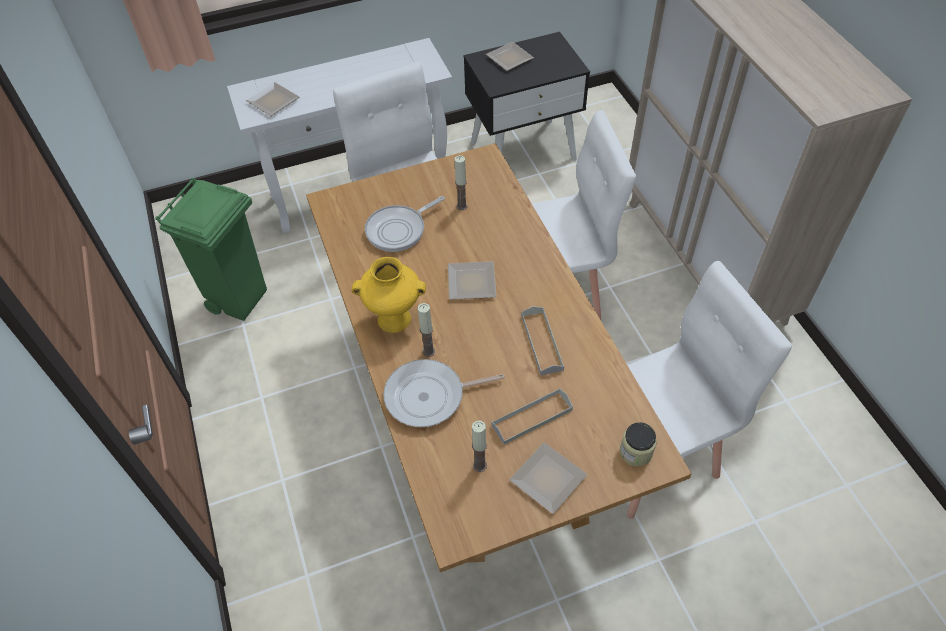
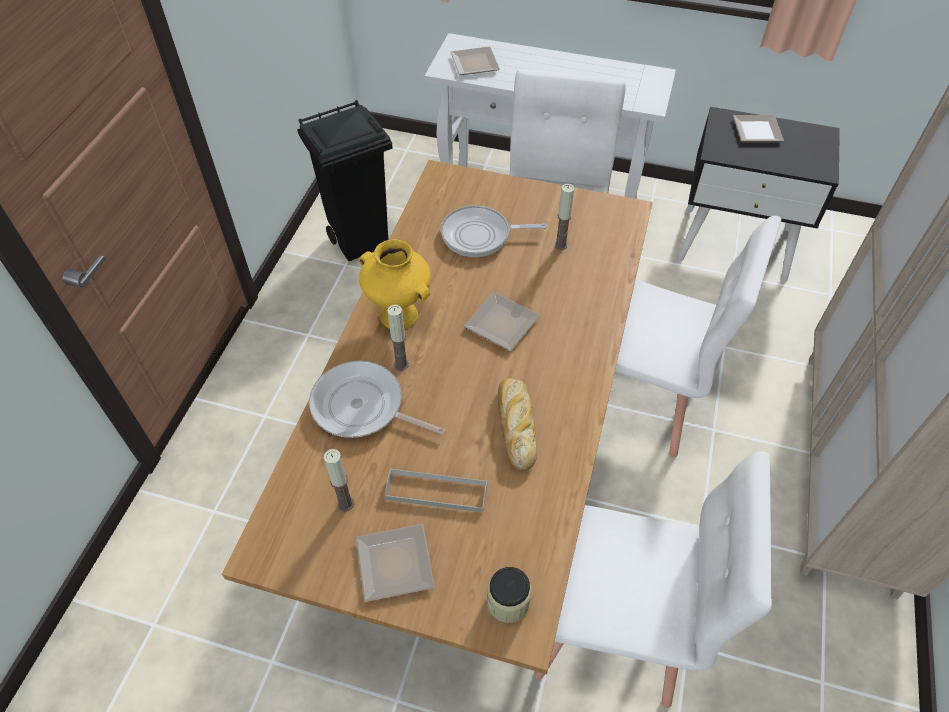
camera: 35 degrees right, 0 degrees up
green trash can [155,178,267,321] -> black trash can [297,100,393,261]
grey tray [521,306,564,376] -> bread [498,378,537,471]

